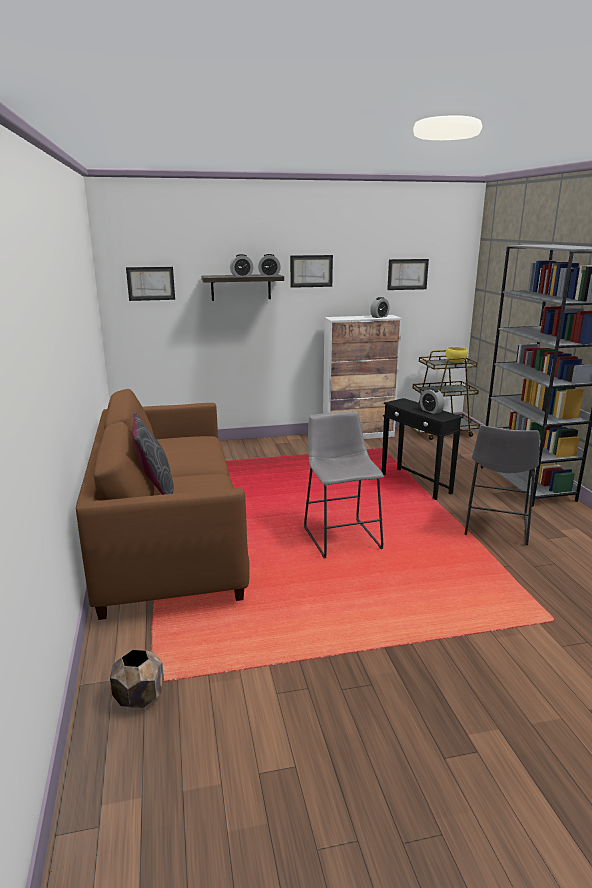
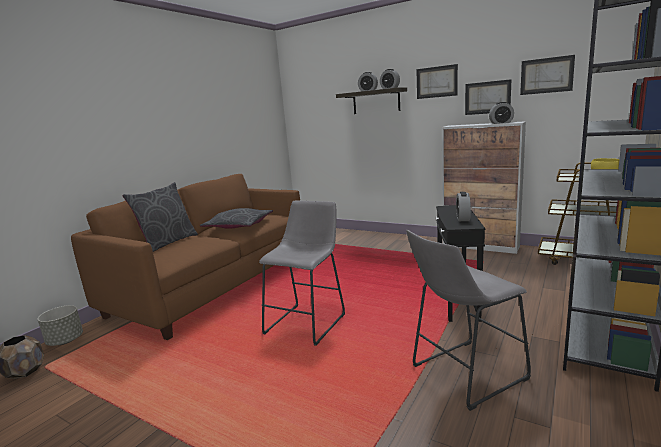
camera: 45 degrees right, 5 degrees down
picture [126,267,175,301] -> picture moved to [465,79,512,115]
none -> grey planter [38,305,83,346]
none -> grey pillow [200,208,273,229]

